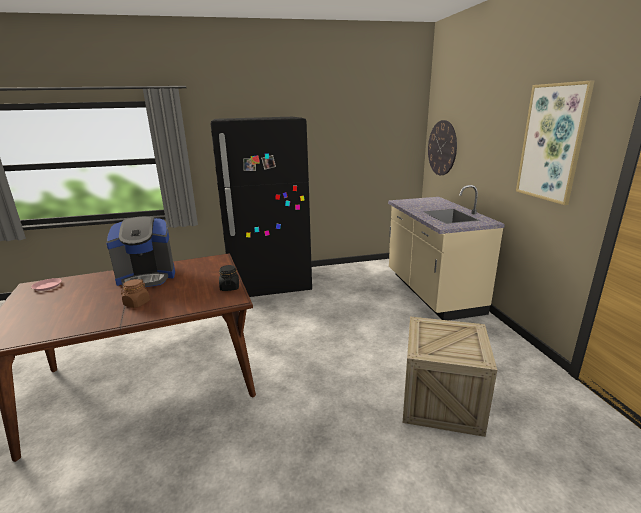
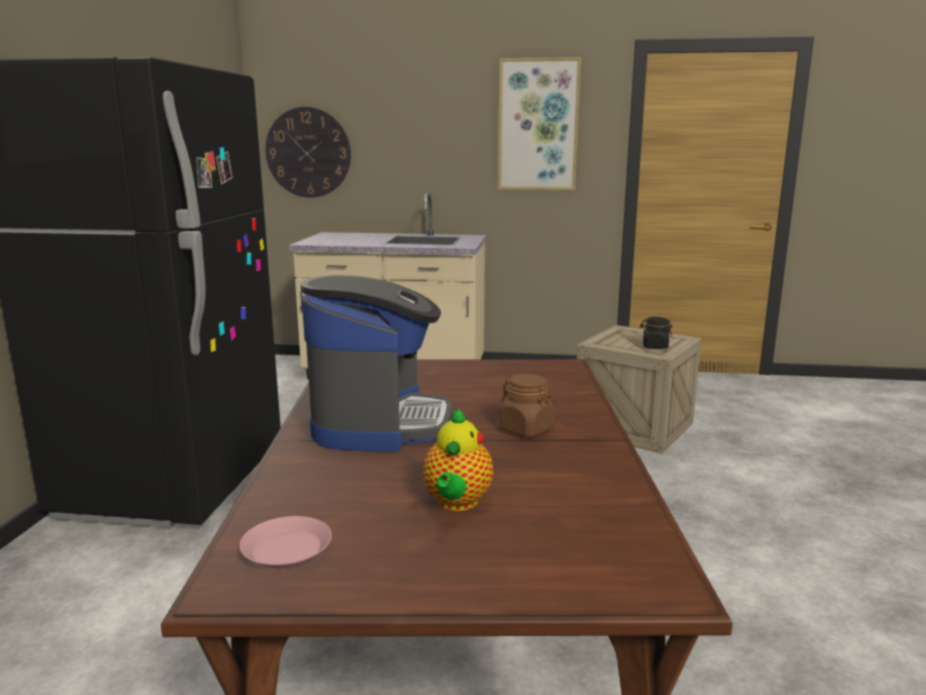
camera: 70 degrees left, 5 degrees down
black jar [219,265,239,291] -> black jar moved to [640,317,672,349]
none -> teapot [423,408,493,511]

